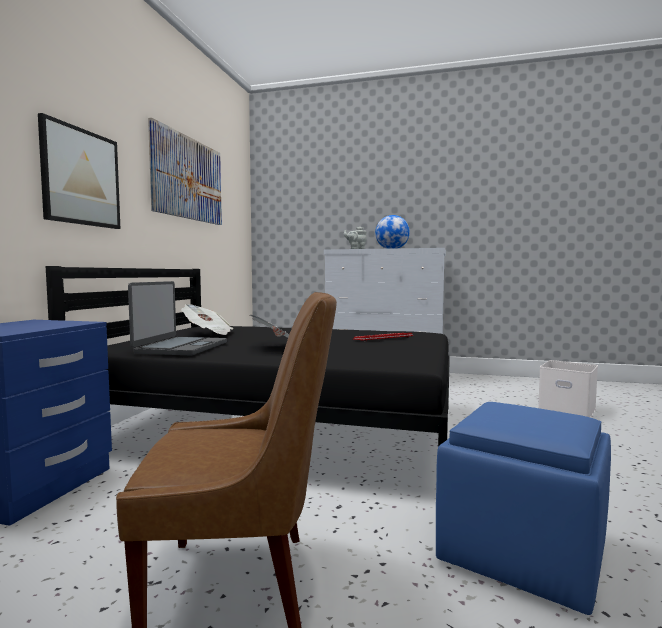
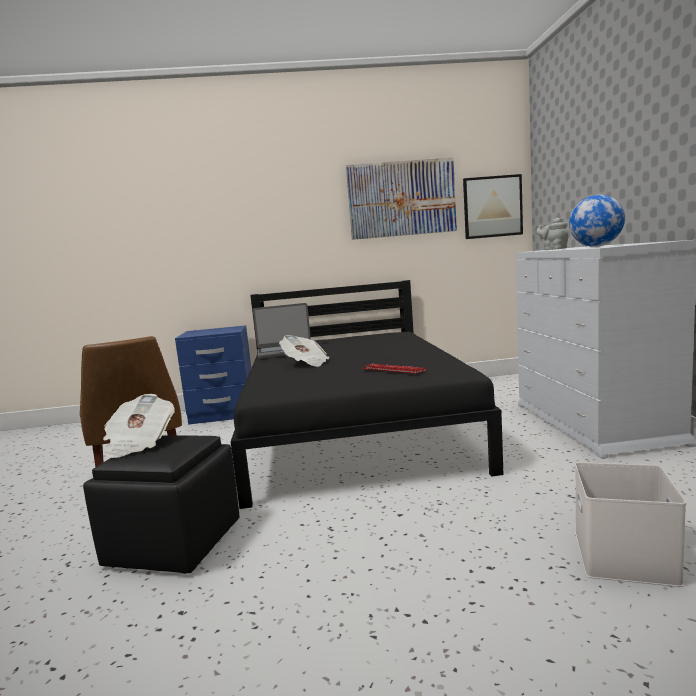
camera: 70 degrees right, 5 degrees up
picture [38,113,121,229] -> picture moved to [463,174,523,239]
newspaper [181,304,233,335] -> newspaper moved to [103,394,175,458]
blue ottoman [436,402,611,615] -> black ottoman [83,435,240,574]

